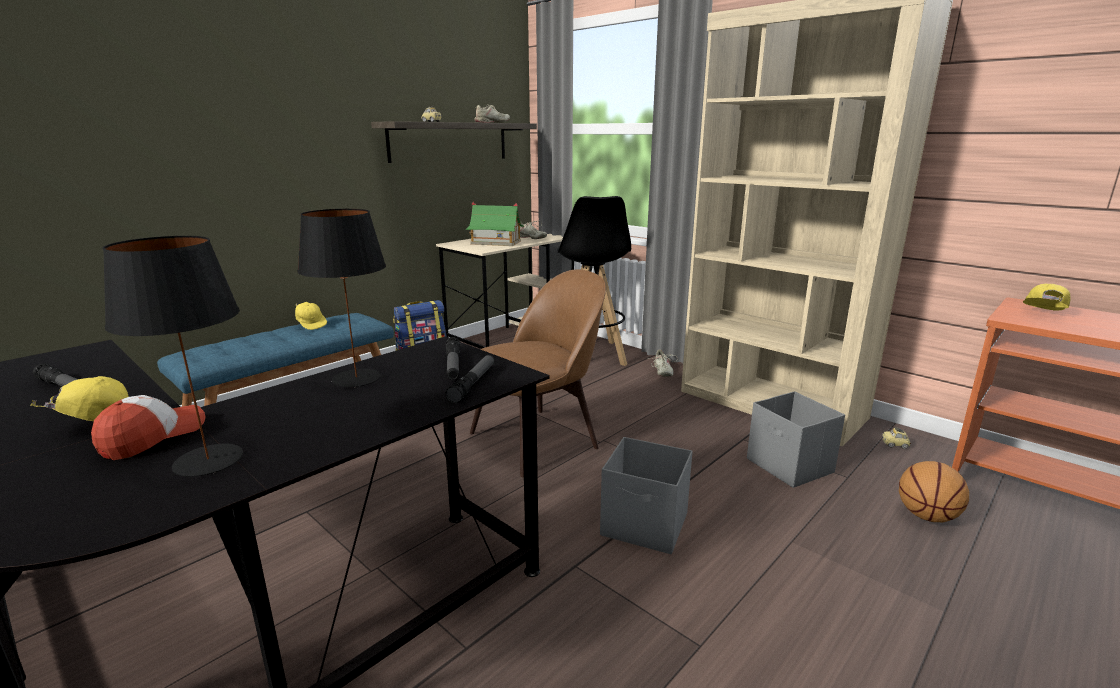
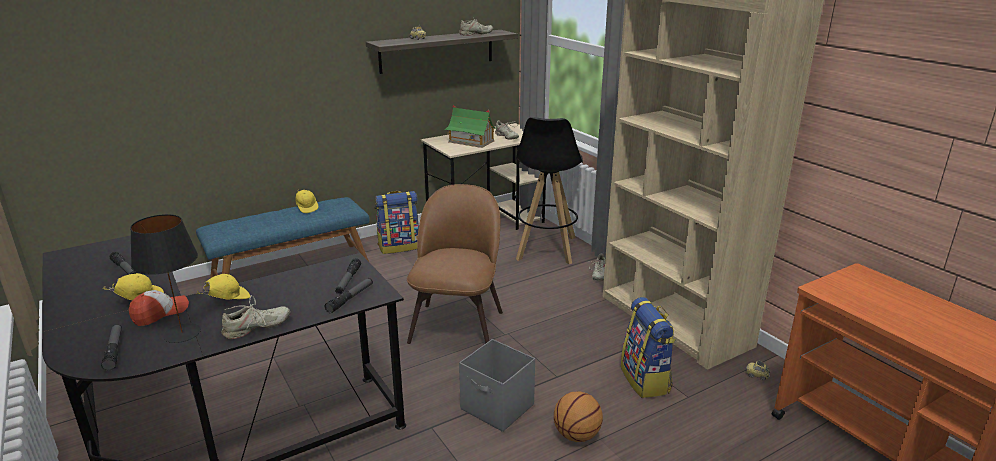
camera: 15 degrees right, 5 degrees up
black table lamp [297,209,386,387] -> none
brown chair [470,270,606,477] -> brown chair turned 60 degrees counterclockwise [407,184,503,344]
grey storage box [747,391,845,488] -> backpack [621,297,676,398]
basketball [899,461,969,522] -> basketball moved to [554,391,603,442]
yellow cap [1023,284,1071,311] -> yellow cap moved to [197,274,250,300]
none -> flashlight [101,324,122,371]
none -> beige shoe [222,295,290,339]

